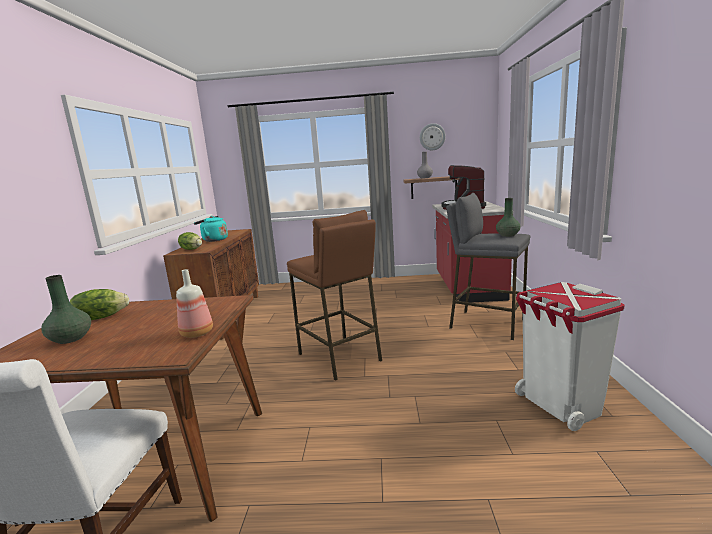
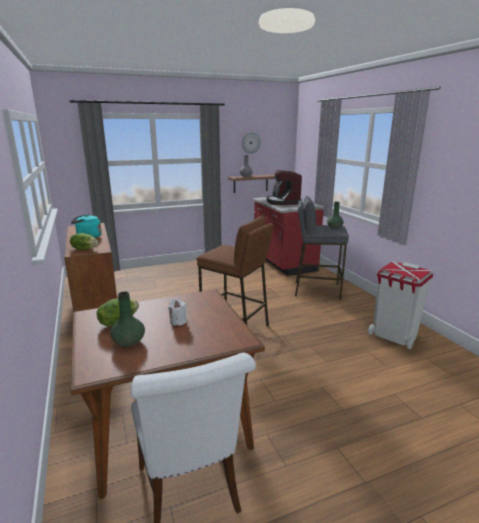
camera: 25 degrees left, 5 degrees up
bottle [176,269,213,338] -> none
none -> white candle [168,299,187,326]

